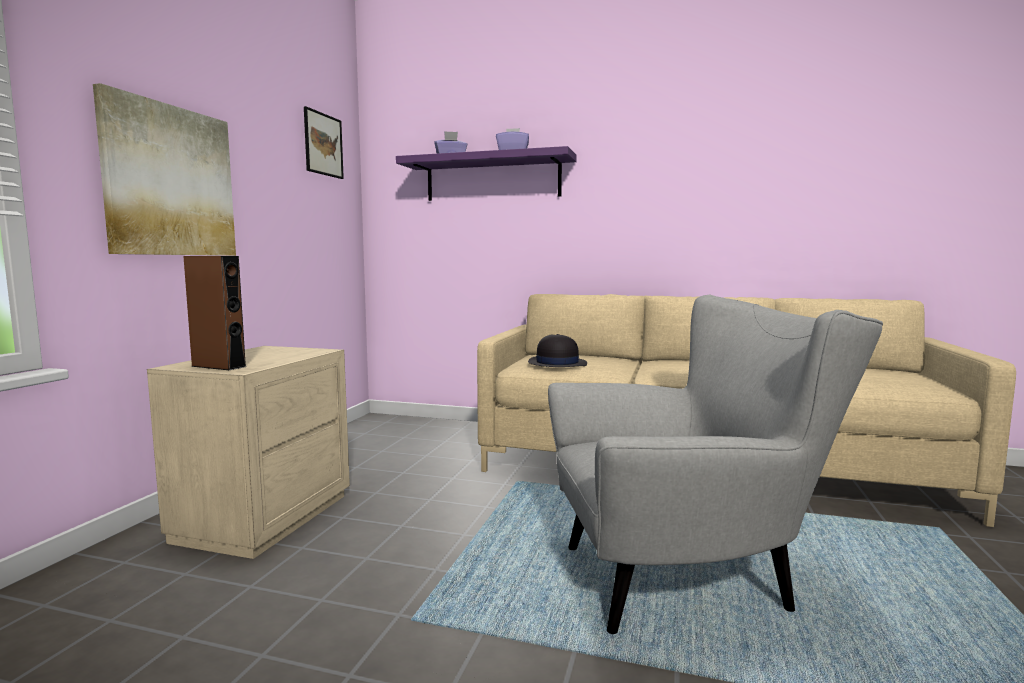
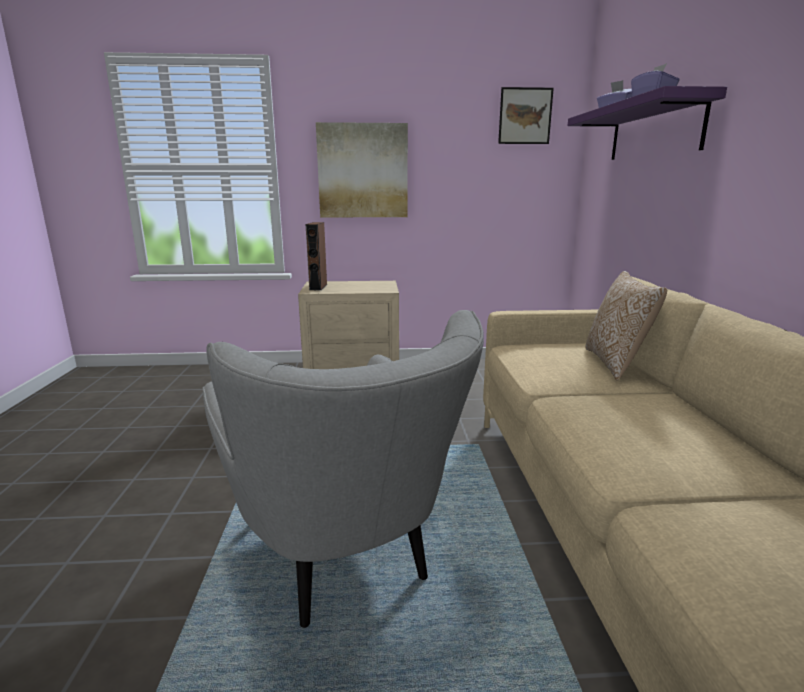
camera: 70 degrees right, 10 degrees up
black hat [528,334,587,367] -> none
none -> pillow [585,271,667,381]

